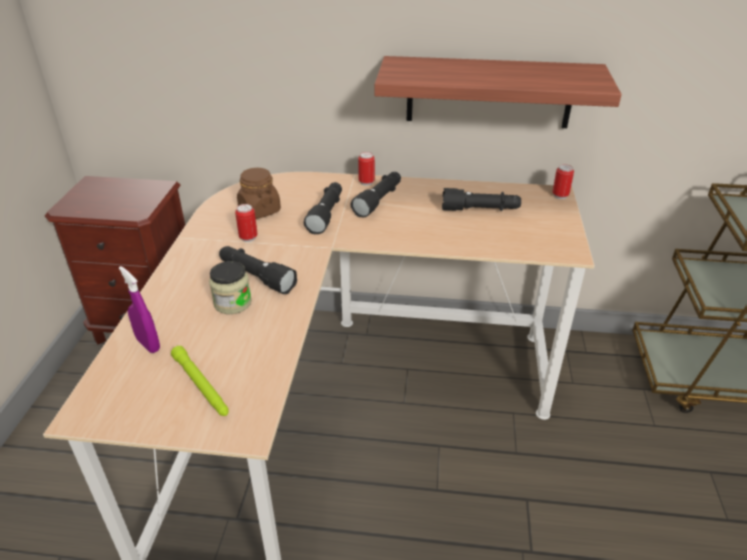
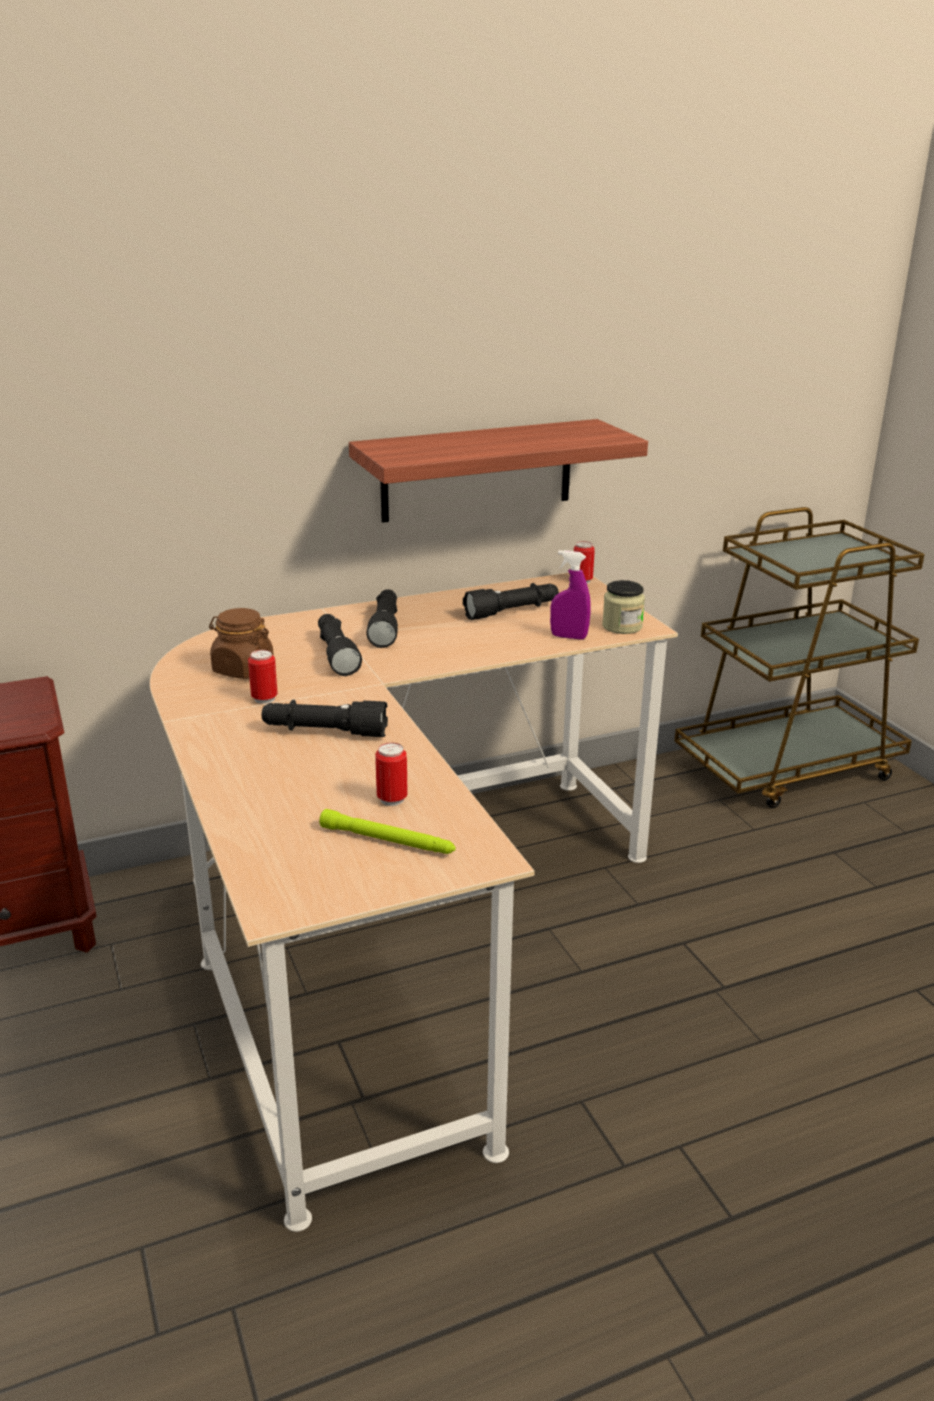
camera: 30 degrees left, 10 degrees down
purple spray bottle [119,266,160,353] -> purple spray bottle moved to [550,550,591,640]
jar [209,261,252,314] -> jar moved to [602,580,645,634]
can [358,152,375,186] -> can moved to [375,743,408,806]

